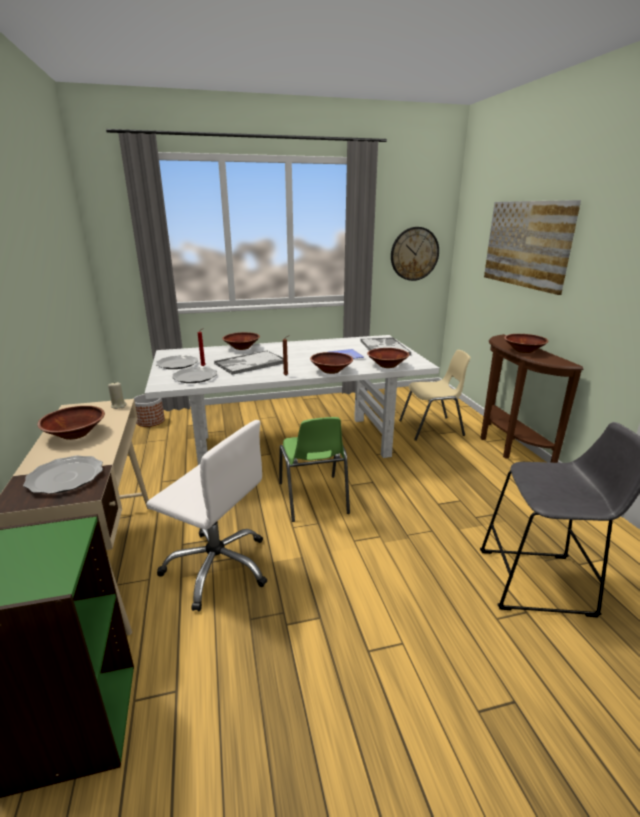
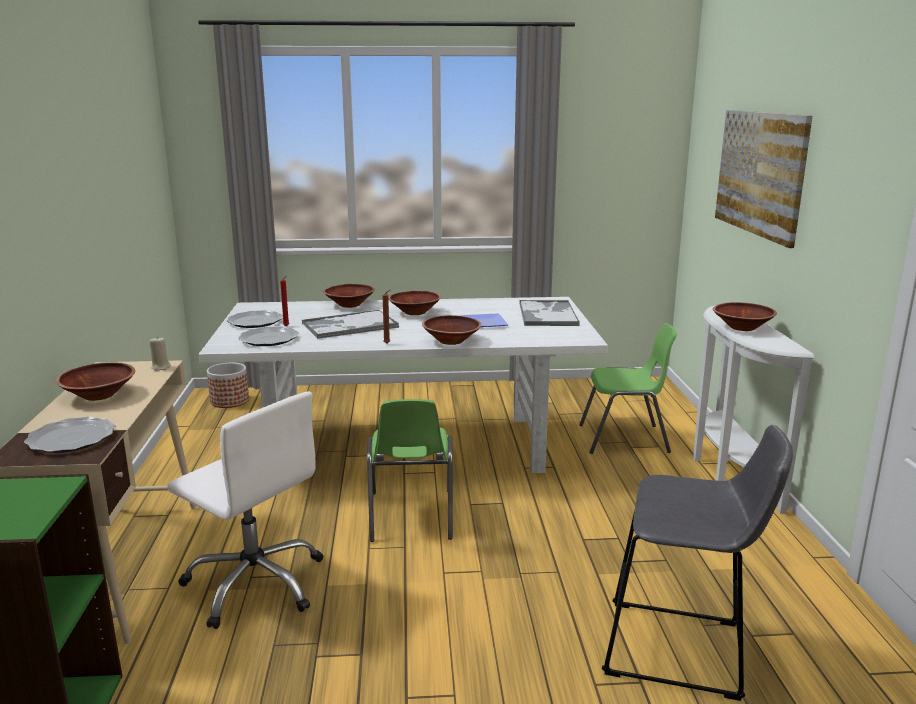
camera: 10 degrees right, 5 degrees down
brown bowl [367,348,410,368] -> brown bowl moved to [388,291,441,315]
wall clock [391,227,439,281] -> none
beige chair [399,350,471,441] -> green chair [579,323,677,454]
brown console table [481,334,584,463] -> white console table [693,305,814,514]

